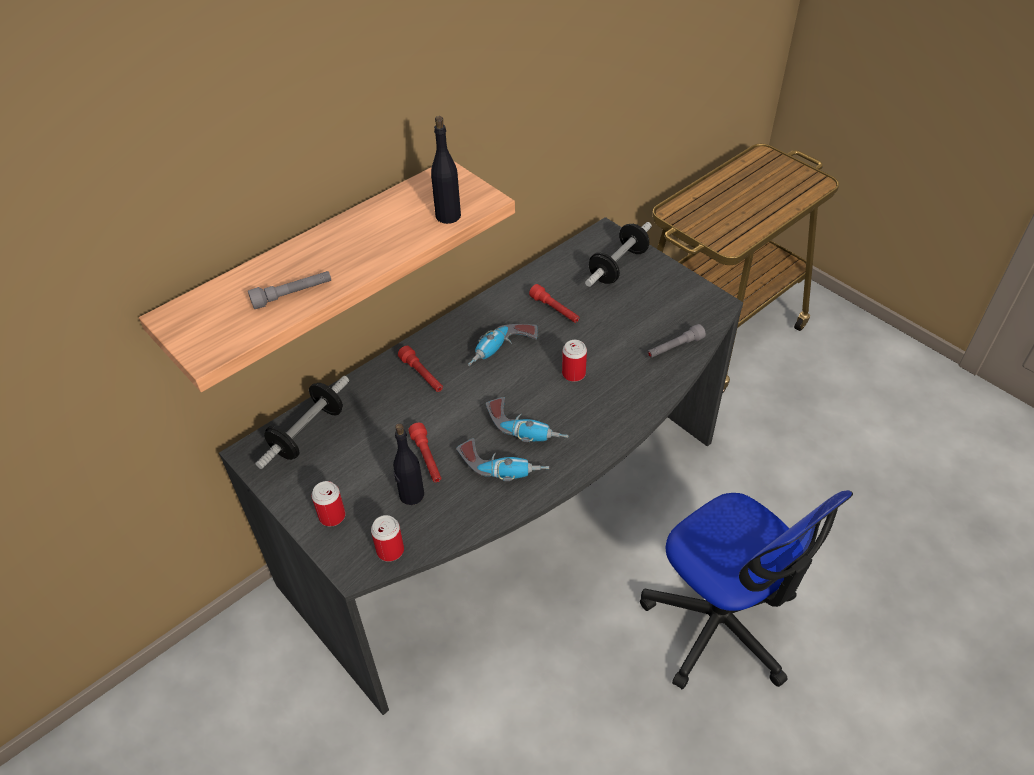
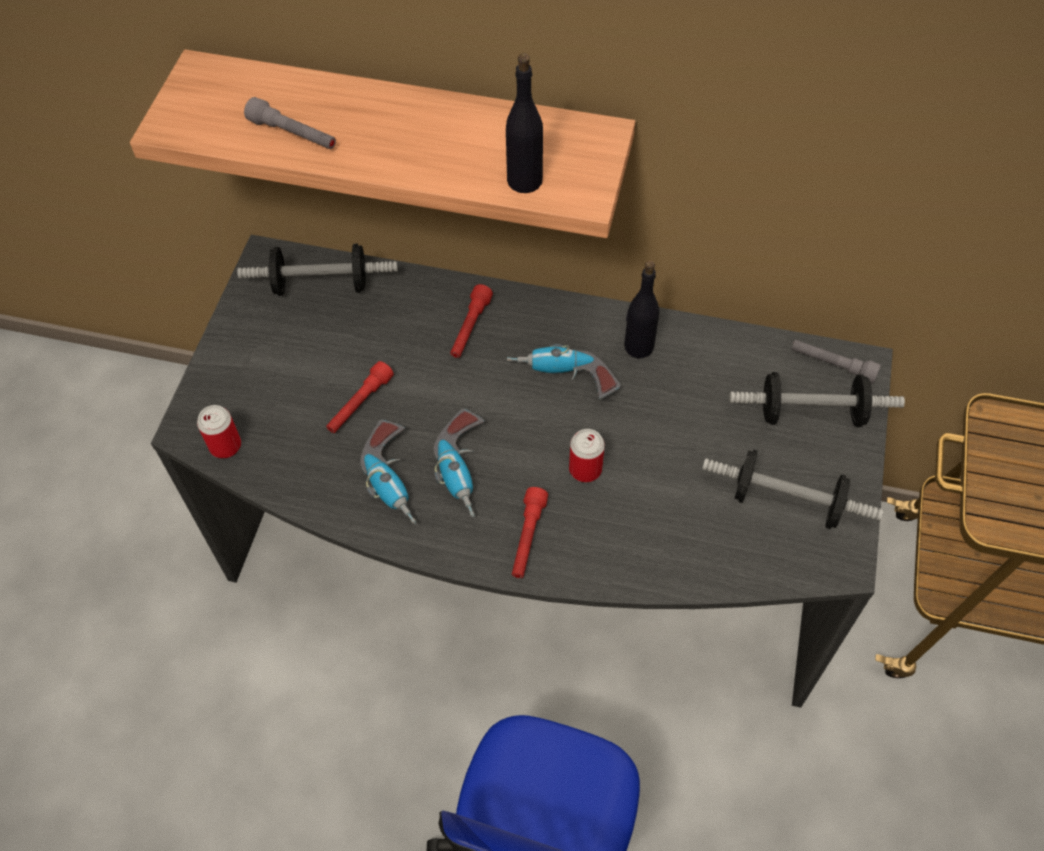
camera: 55 degrees right, 10 degrees up
can [312,481,346,526] -> none
black bottle [393,423,424,505] -> black bottle moved to [624,261,659,358]
red flashlight [529,284,580,323] -> red flashlight moved to [512,487,548,578]
grey flashlight [647,324,706,358] -> grey flashlight moved to [792,340,881,384]
none -> dumbbell [702,450,884,529]

